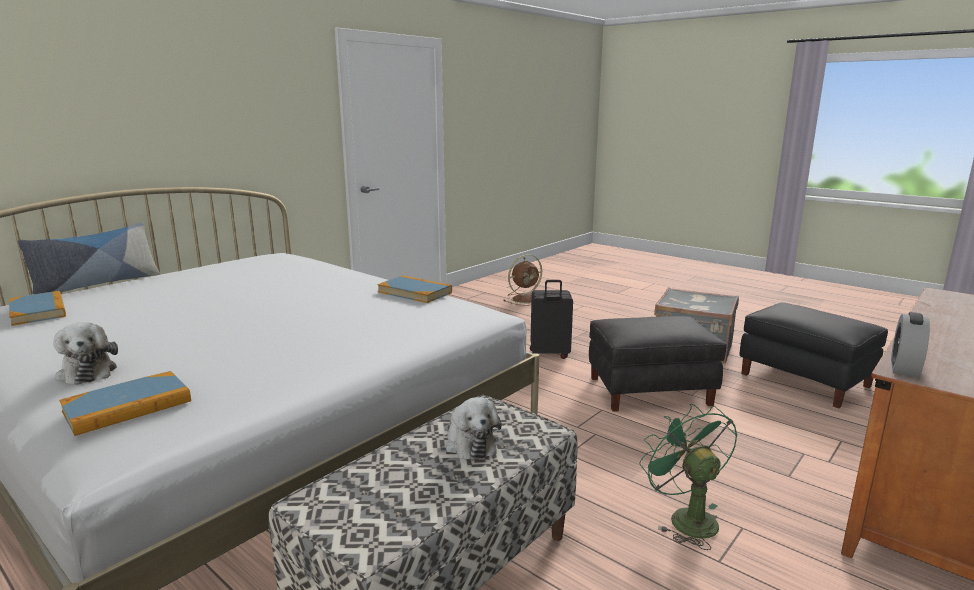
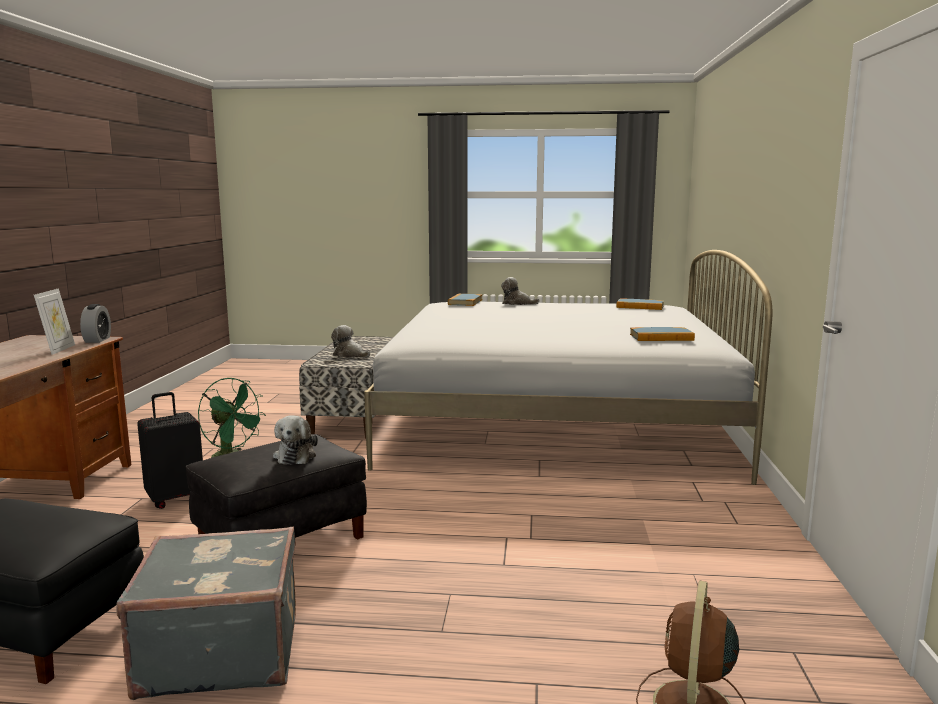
camera: 145 degrees right, 5 degrees down
pillow [17,223,160,294] -> none
book [377,275,452,303] -> book moved to [630,327,695,341]
black suitcase [530,280,573,359] -> black suitcase moved to [137,392,203,509]
none -> picture frame [34,288,75,355]
none -> plush toy [273,415,318,465]

